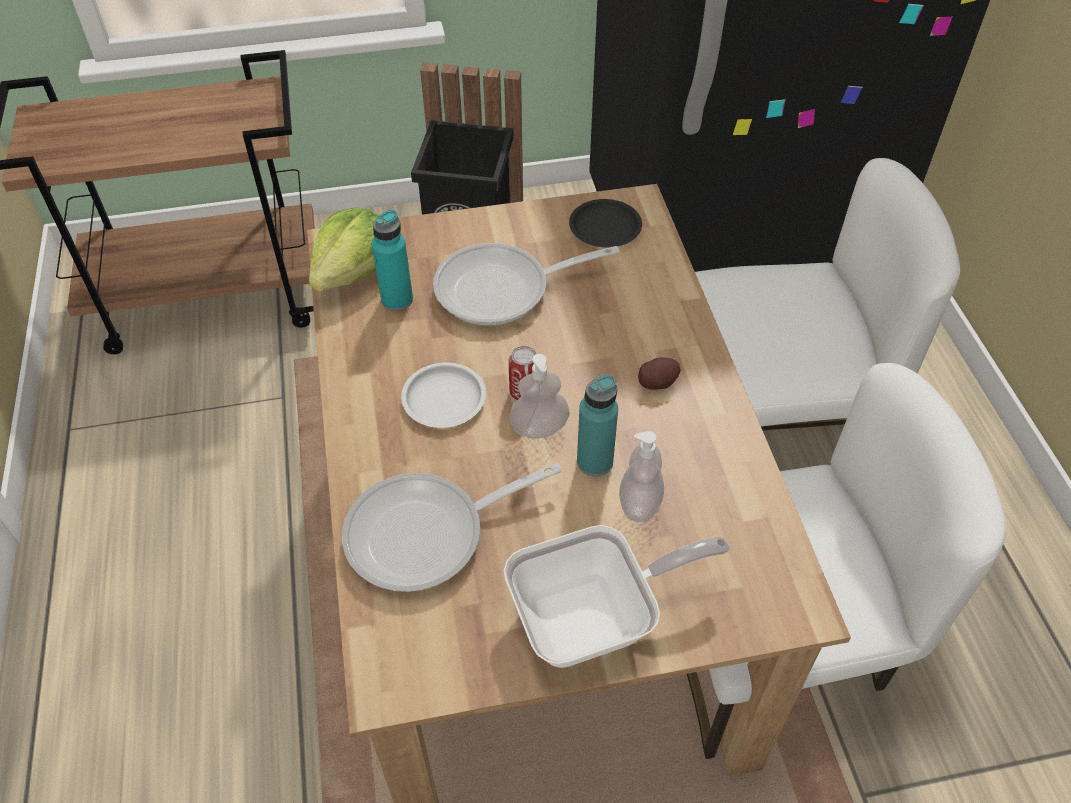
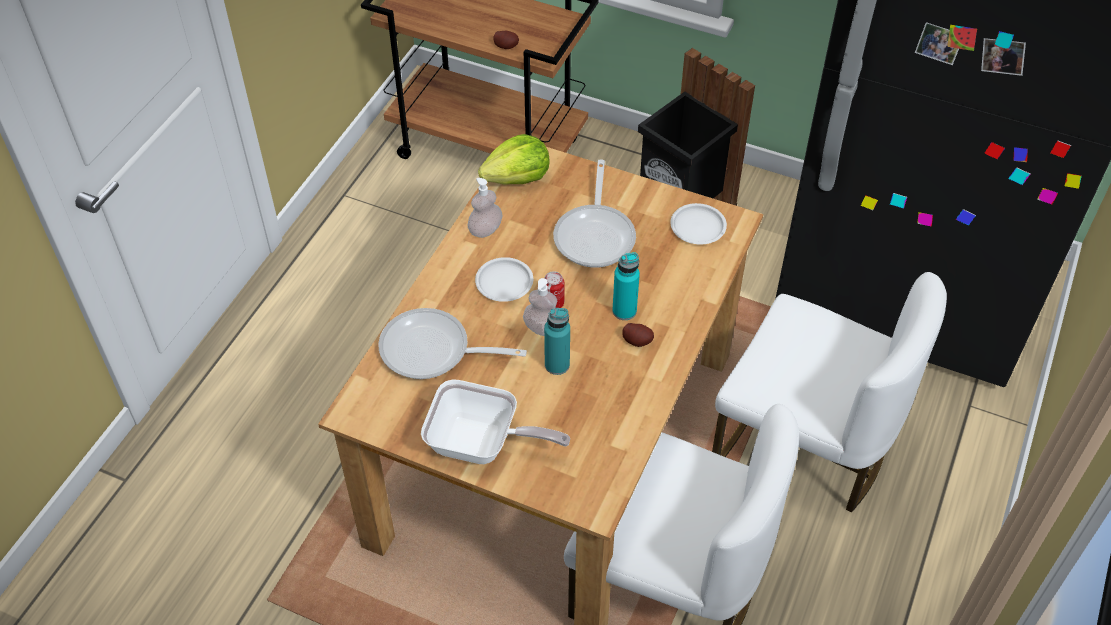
camera: 35 degrees right, 0 degrees up
turquoise bottle [372,210,413,311] -> turquoise bottle moved to [612,252,640,320]
frying pan [433,243,620,326] -> frying pan turned 105 degrees counterclockwise [553,159,636,268]
black plate [569,199,642,248] -> white plate [670,203,727,244]
soap dispenser [619,431,664,522] -> soap dispenser moved to [468,178,503,238]
none -> potato [493,31,519,49]

